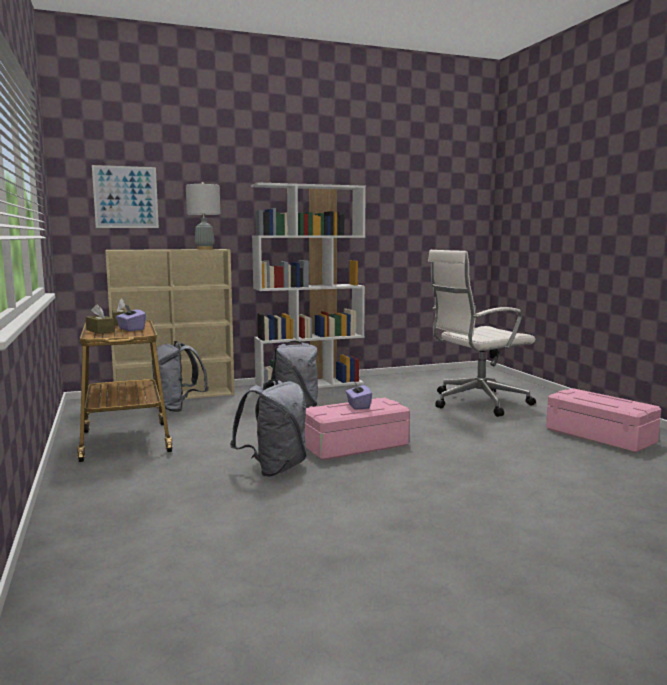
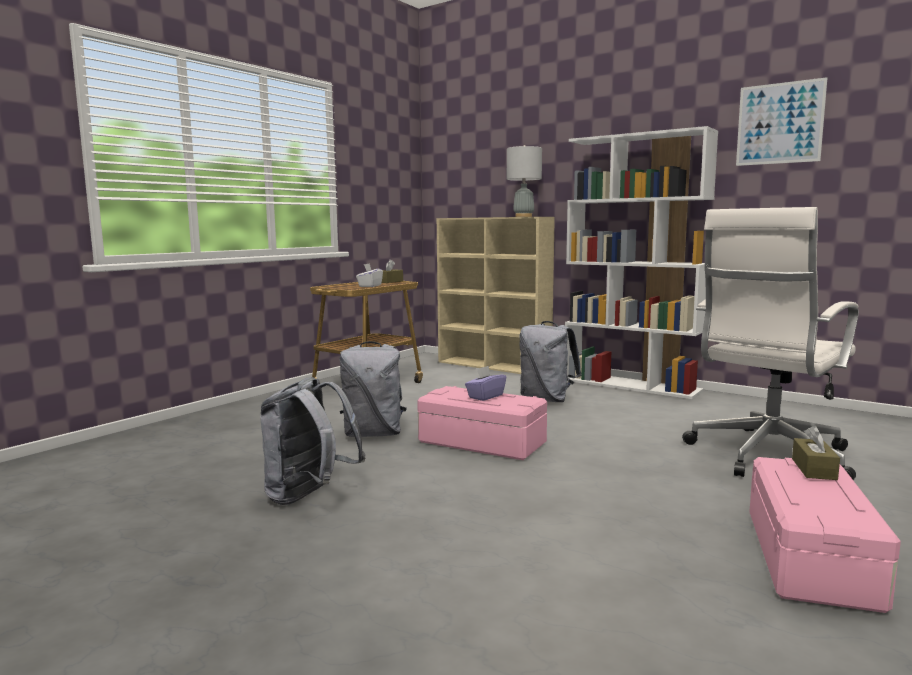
camera: 55 degrees right, 0 degrees up
brown tissue box [86,304,115,334] -> brown tissue box moved to [792,425,840,480]
picture [92,165,159,228] -> picture moved to [736,77,827,166]
purple tissue box [116,305,146,331] -> white tissue box [356,263,383,287]
grey backpack [152,341,209,412] -> grey backpack moved to [260,377,366,505]
white office chair [428,250,536,417] -> white office chair turned 75 degrees counterclockwise [682,207,859,480]

